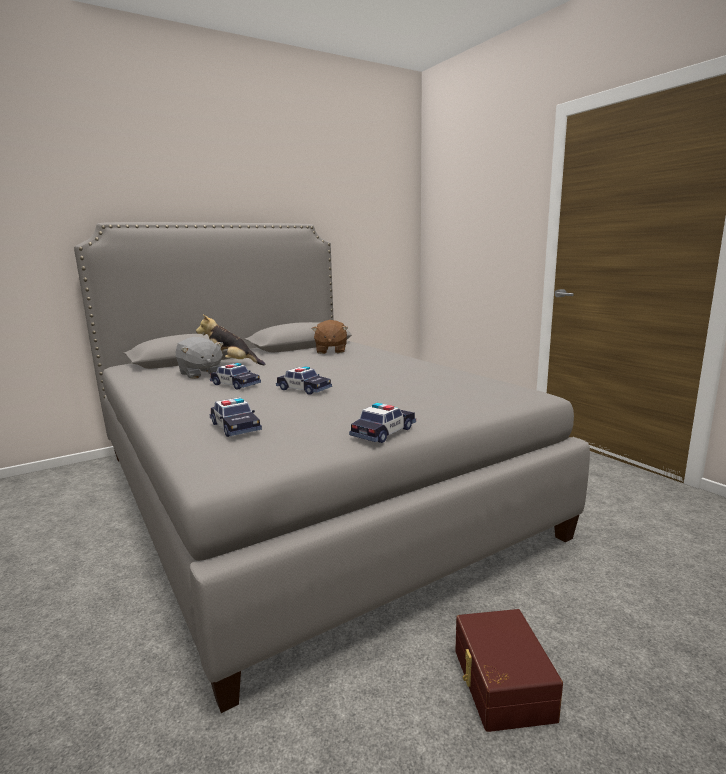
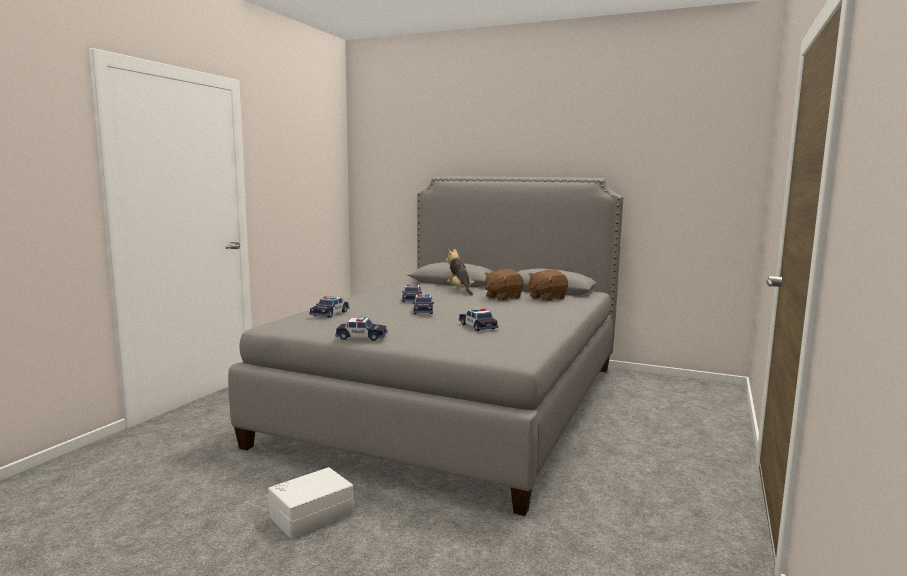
camera: 55 degrees right, 5 degrees down
grey plush toy [176,337,223,379] -> none
brown storage box [455,609,563,732] -> white storage box [268,467,354,539]
none -> toy car [459,308,498,331]
none -> brown plush toy [485,269,524,301]

